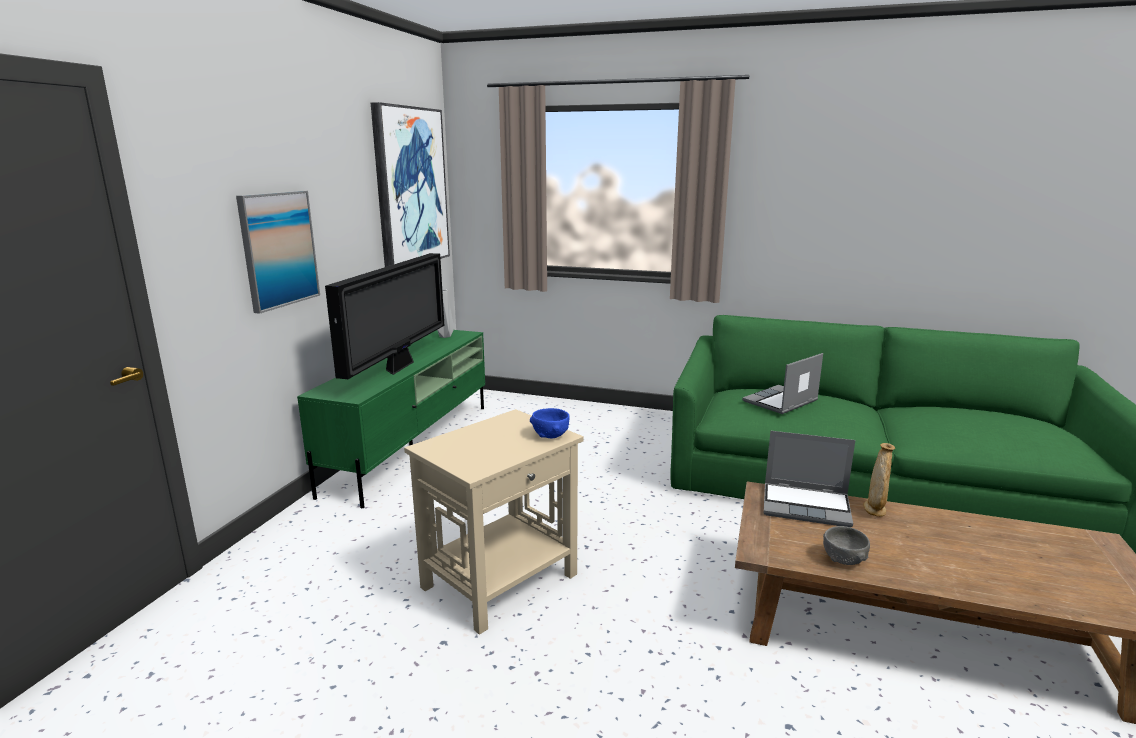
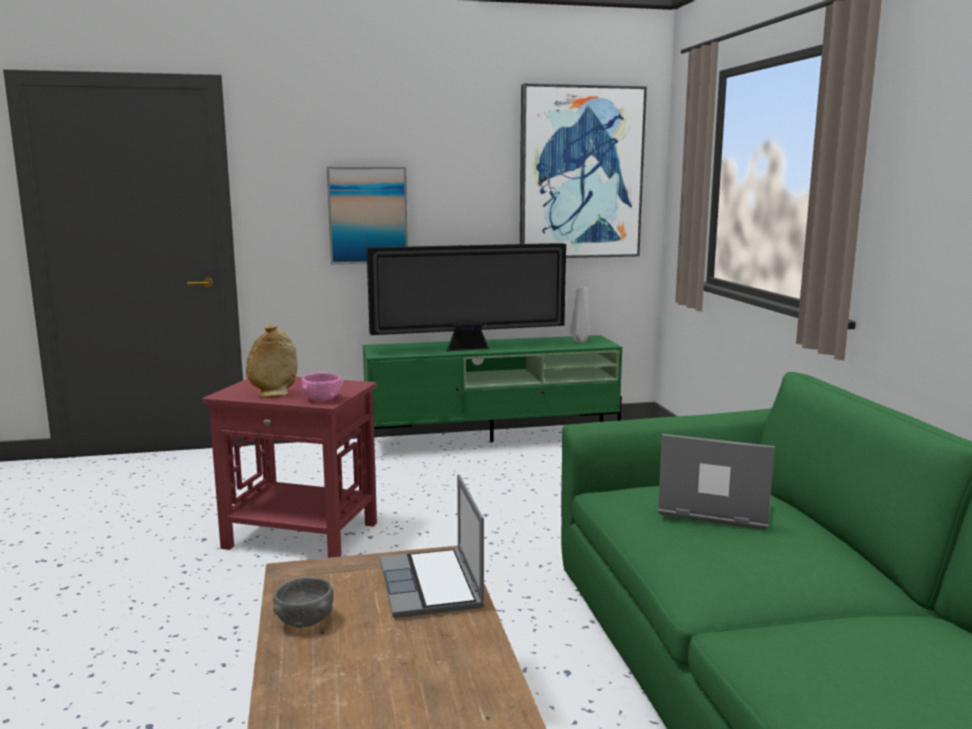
camera: 60 degrees right, 5 degrees down
beige side table [404,409,584,635] -> red side table [202,377,377,558]
blue bowl [530,408,570,438] -> pink bowl [301,373,343,402]
beige vase [864,443,895,517] -> beige vase moved to [246,325,298,398]

